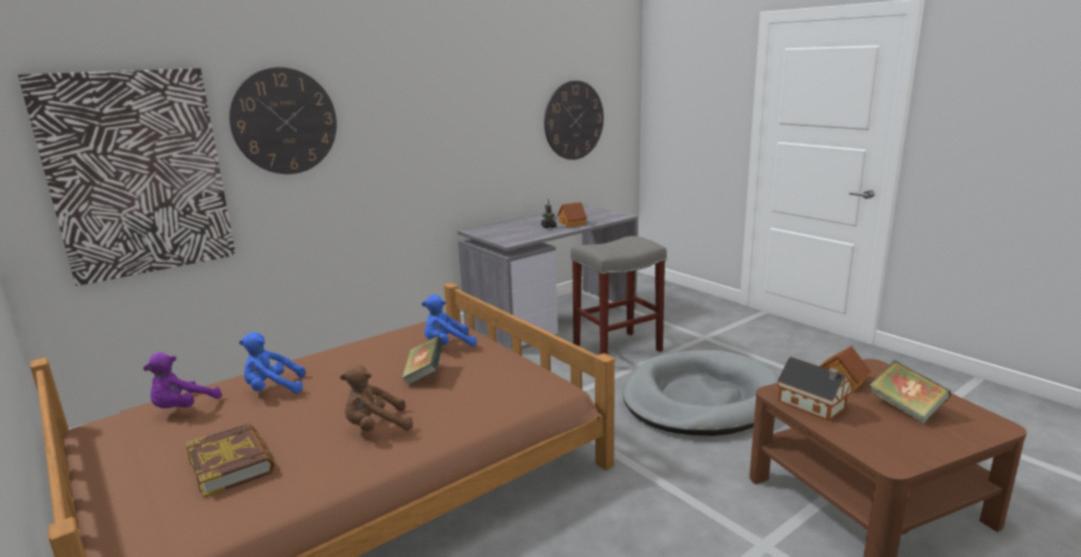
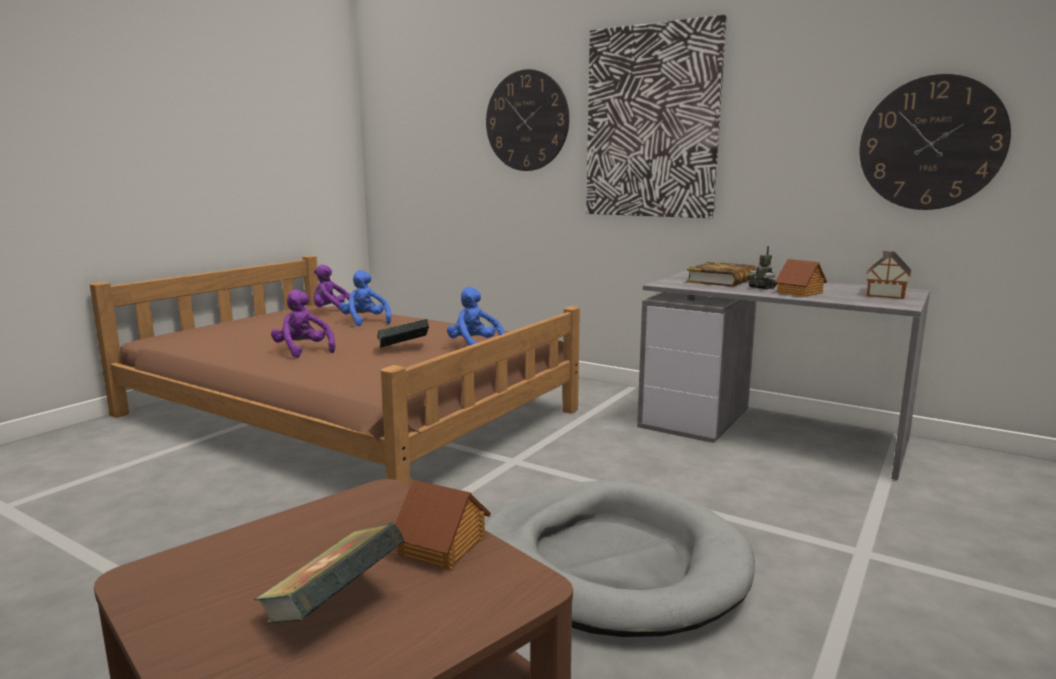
camera: 70 degrees right, 5 degrees down
picture [18,68,236,286] -> picture moved to [586,15,727,218]
book [186,423,275,498] -> book moved to [686,262,756,287]
brown plush toy [340,365,413,431] -> purple plush toy [271,289,335,358]
grey stool [571,236,667,355] -> none
toy house [777,357,853,421] -> toy house moved to [866,251,911,299]

